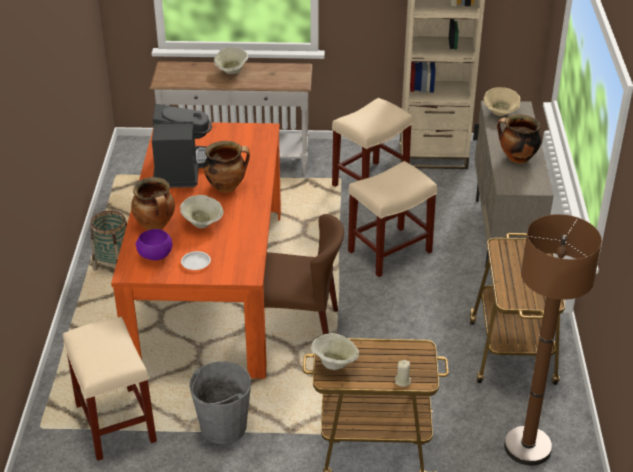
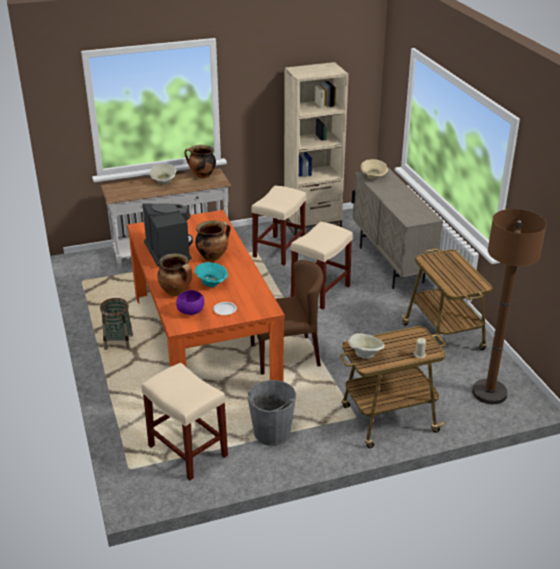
camera: 20 degrees left, 5 degrees down
beige bowl [180,195,224,228] -> turquoise bowl [195,262,228,287]
cooking pot [497,114,541,164] -> cooking pot moved to [184,145,216,178]

